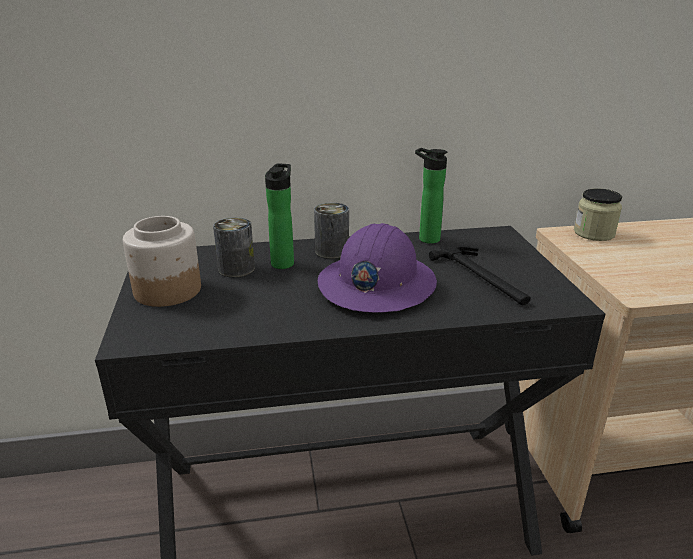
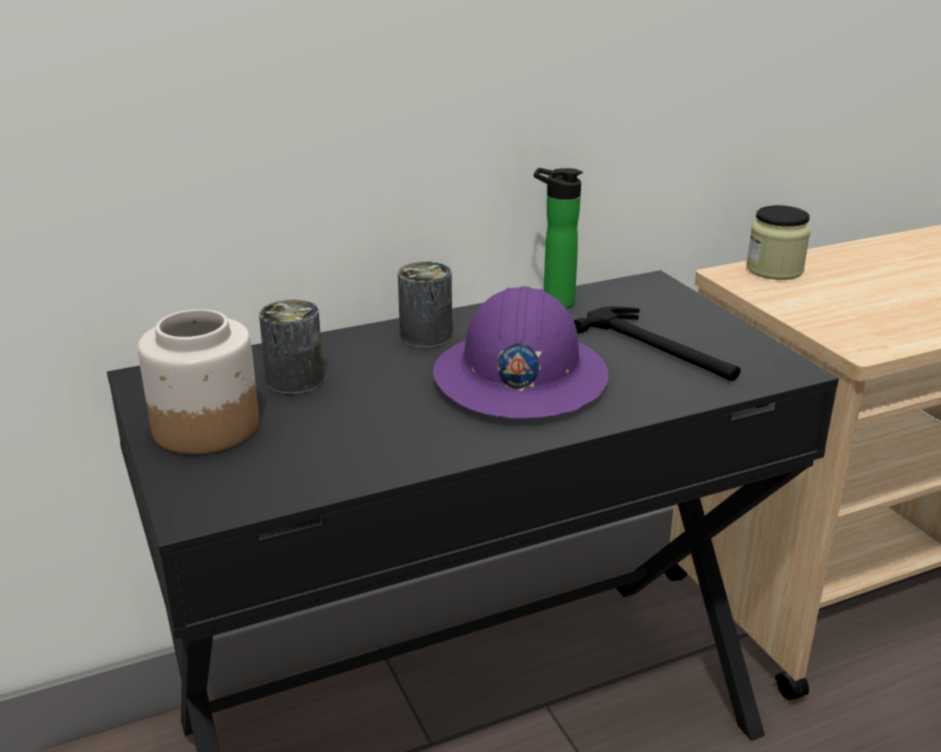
camera: 15 degrees left, 0 degrees up
bottle [265,163,294,269] -> none

